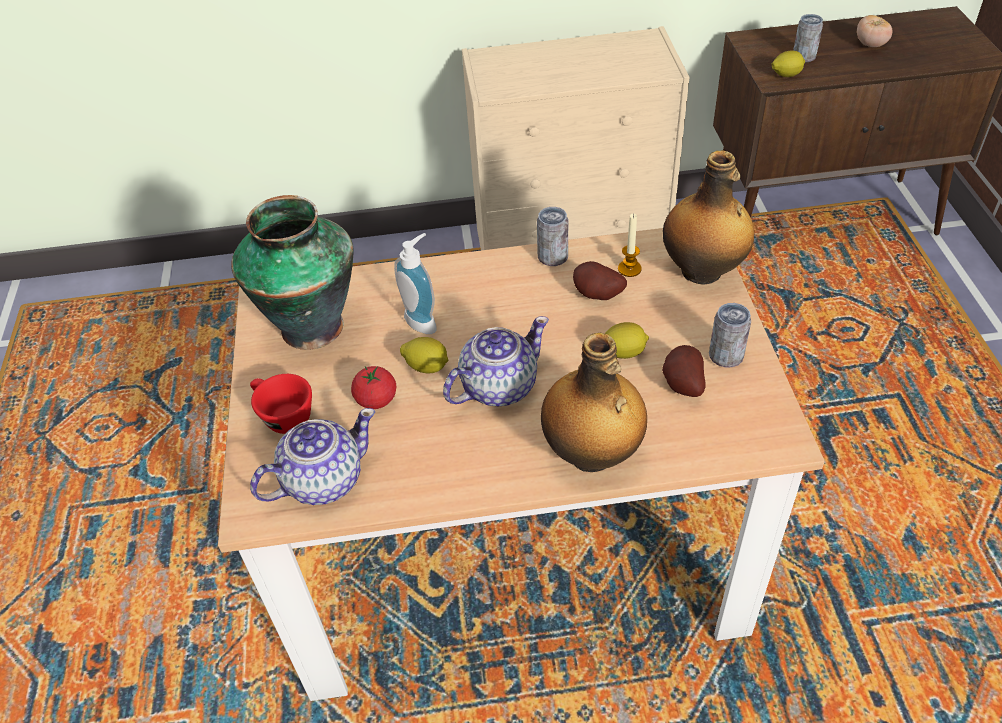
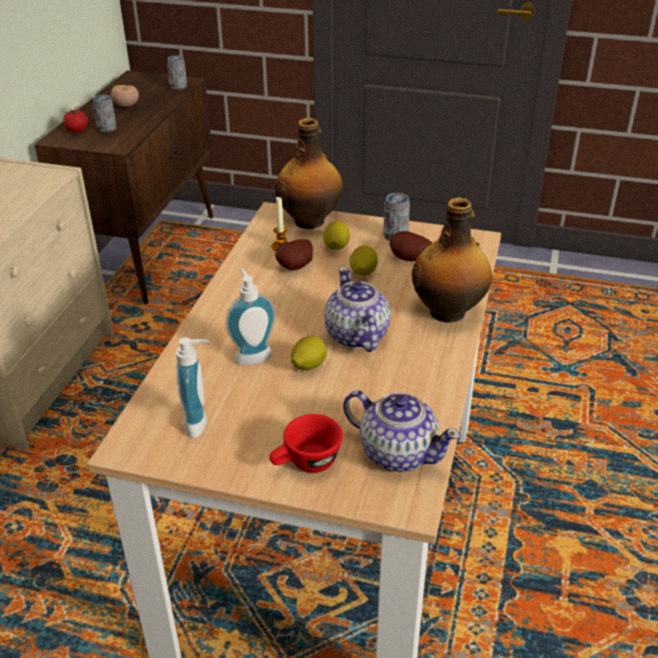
camera: 70 degrees left, 10 degrees down
vase [231,195,354,350] -> soap dispenser [176,337,208,438]
teapot [250,408,375,505] -> teapot turned 135 degrees clockwise [343,390,461,472]
tomato [351,366,396,409] -> tomato moved to [63,110,88,132]
can [537,207,568,266] -> can moved to [167,55,187,90]
lemon [771,51,805,77] -> lemon moved to [323,221,350,250]

